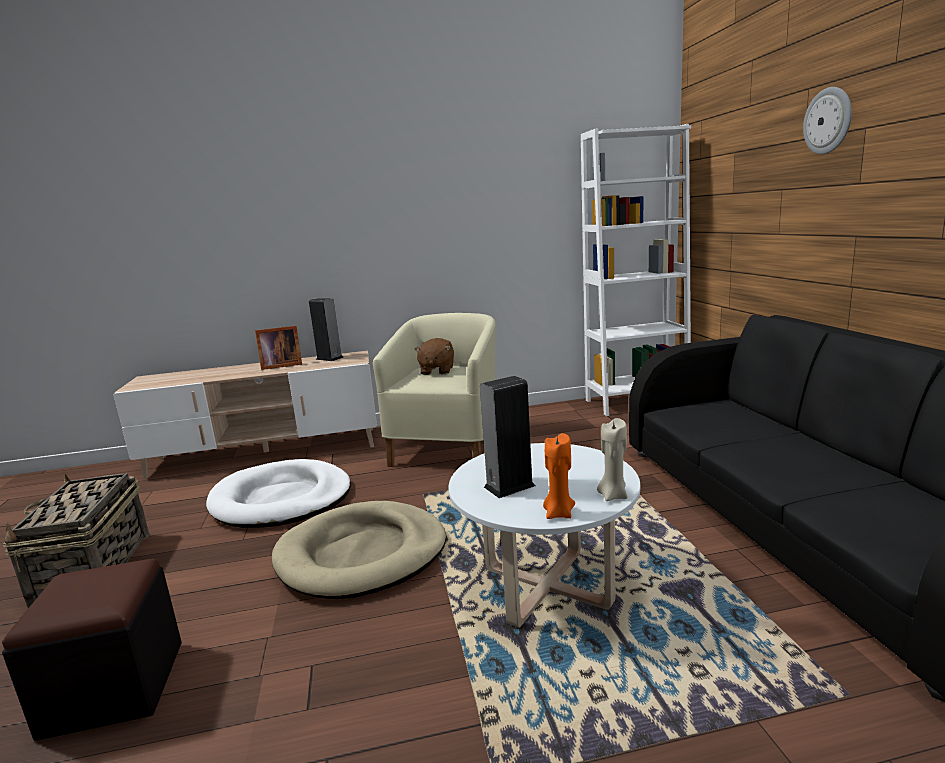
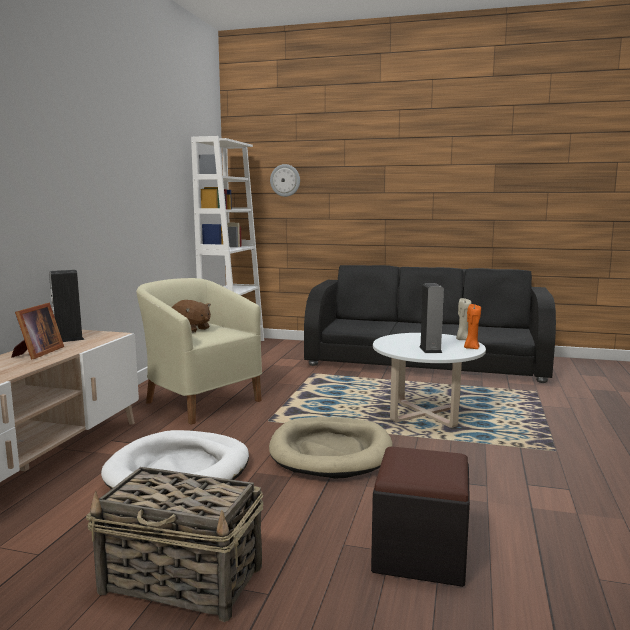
camera: 65 degrees left, 5 degrees down
wall clock [803,87,852,154] -> wall clock moved to [270,164,300,197]

